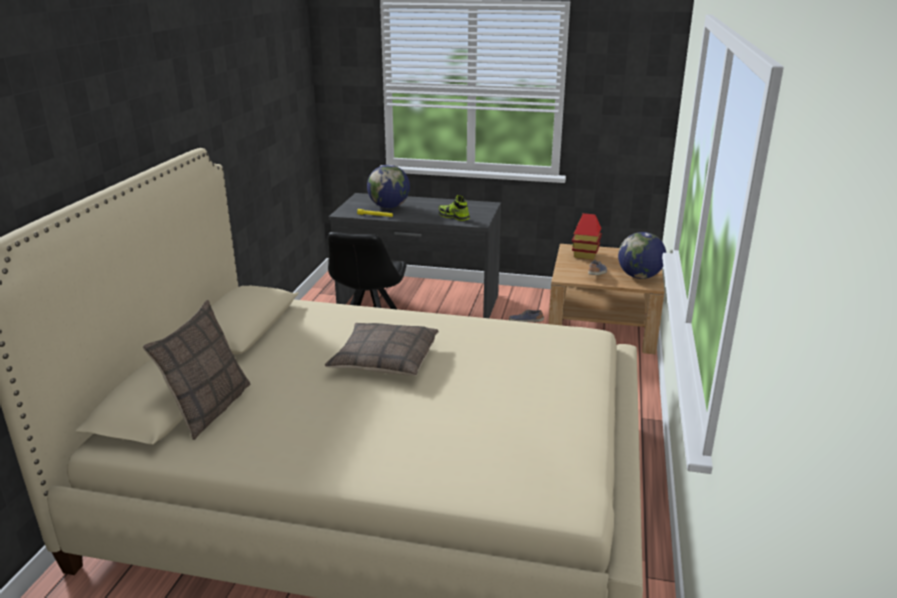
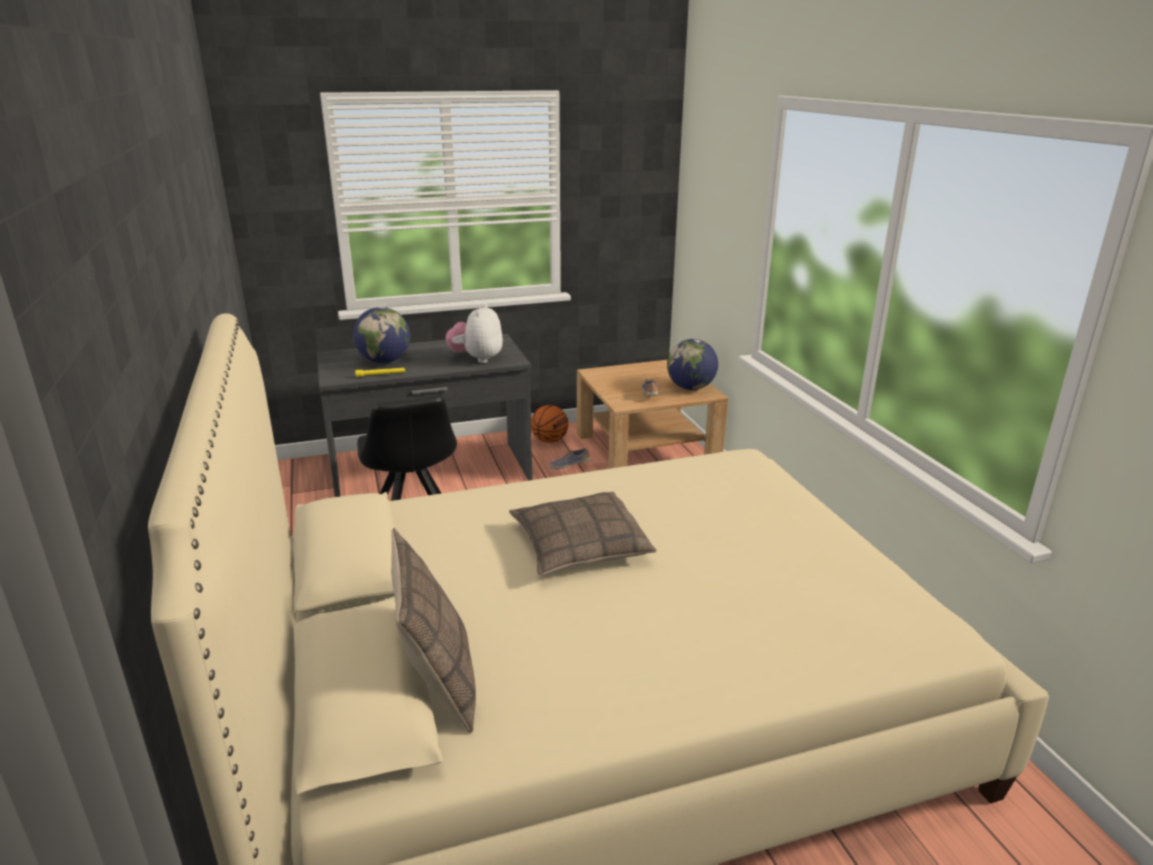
camera: 30 degrees left, 0 degrees up
shoe [439,195,470,221] -> plush toy [446,303,503,363]
toy house [572,213,602,260] -> none
none -> basketball [531,405,568,443]

